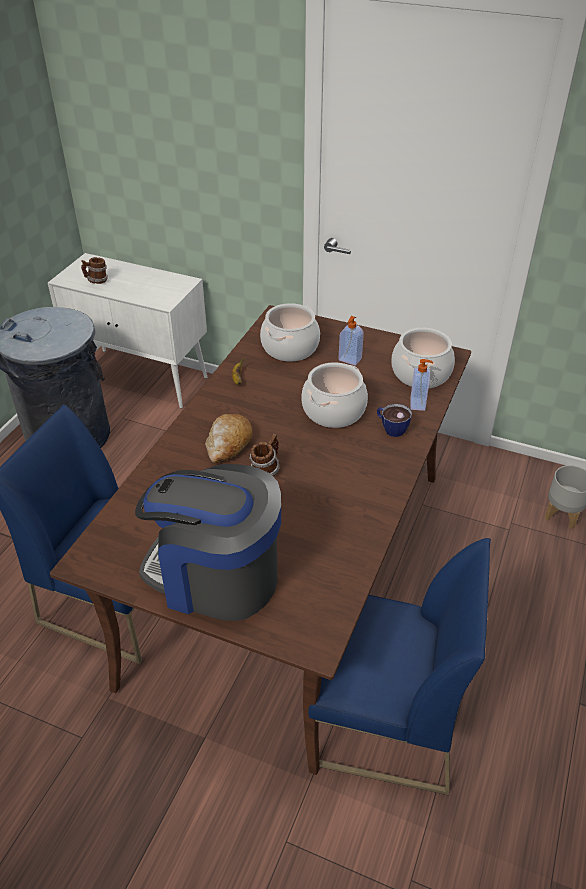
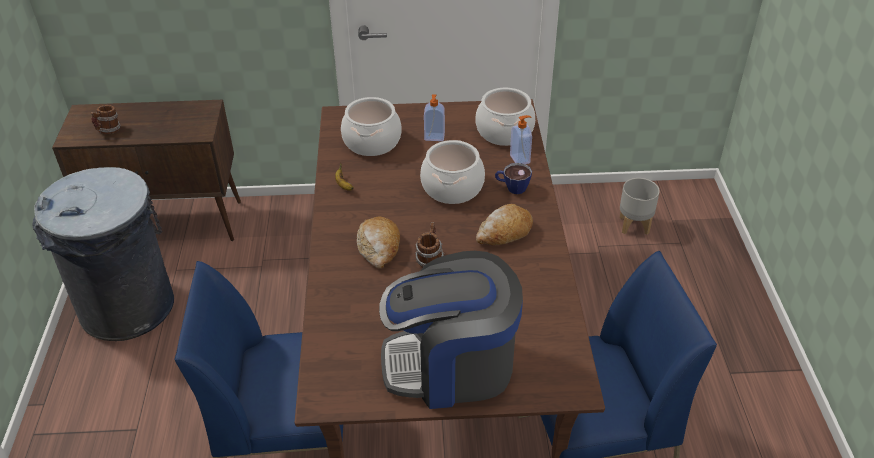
camera: 25 degrees left, 0 degrees up
white cabinet [48,253,207,409] -> brown cabinet [52,100,241,241]
none -> bread [476,203,533,245]

